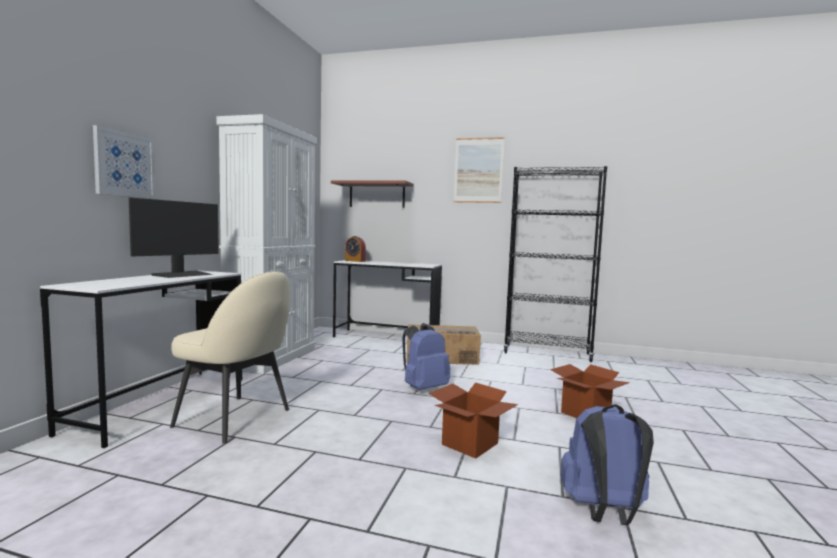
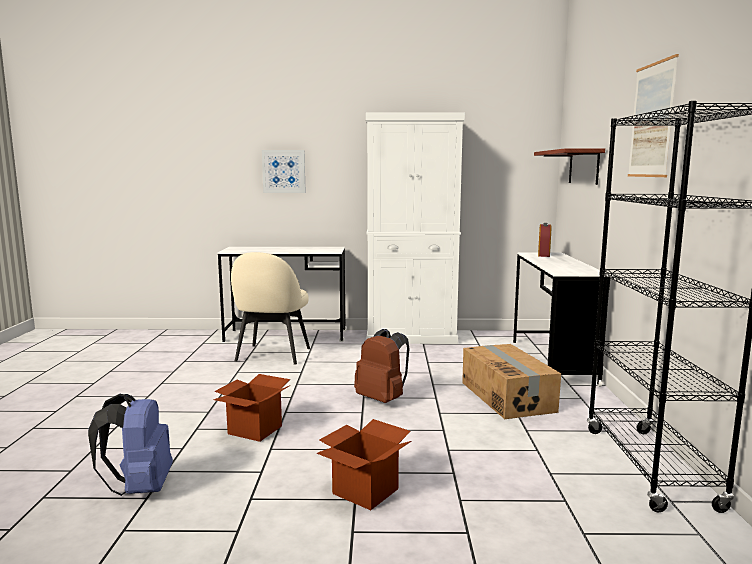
camera: 75 degrees right, 5 degrees up
monitor [129,198,219,278] -> none
blue backpack [403,323,450,390] -> brown backpack [354,329,410,403]

